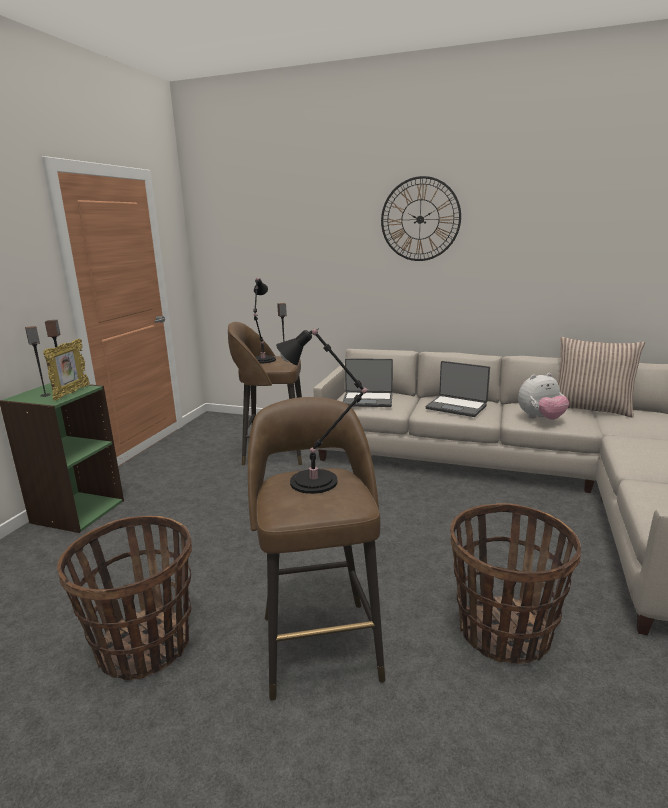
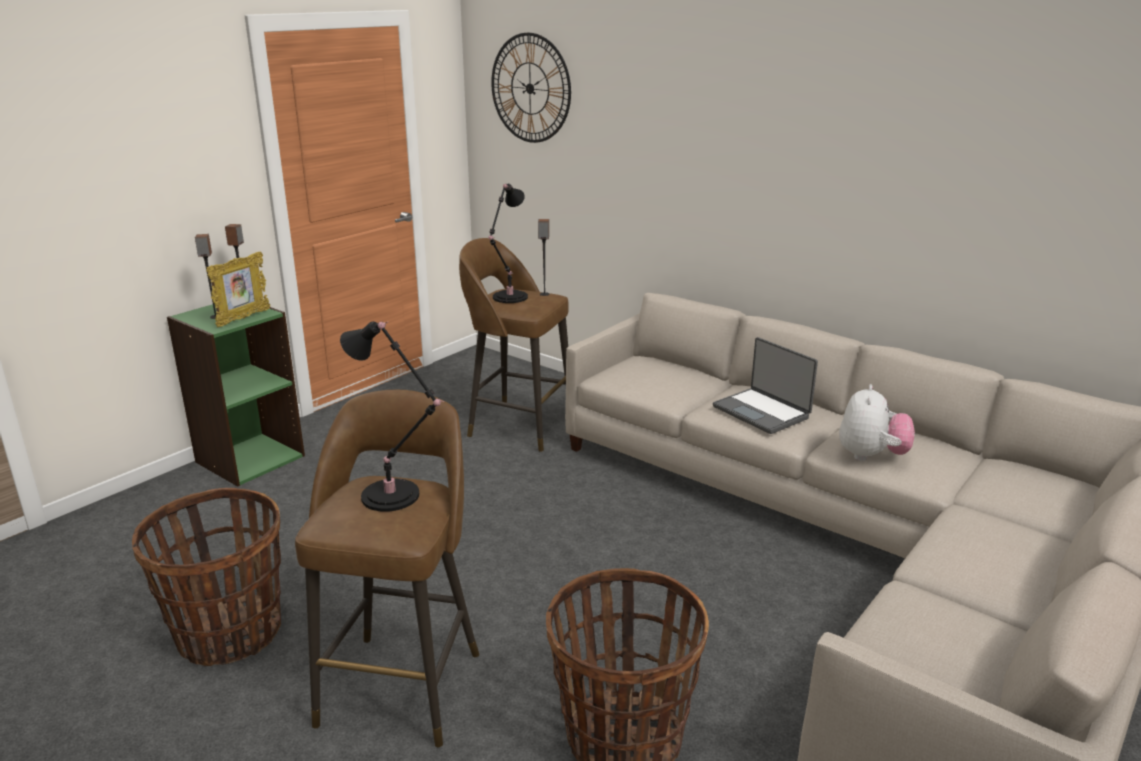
camera: 20 degrees right, 5 degrees up
laptop [343,358,393,407] -> none
wall clock [381,176,461,261] -> wall clock moved to [491,33,571,143]
plush toy [518,373,569,420] -> plush toy turned 75 degrees counterclockwise [839,384,915,461]
pillow [557,337,645,418] -> none

